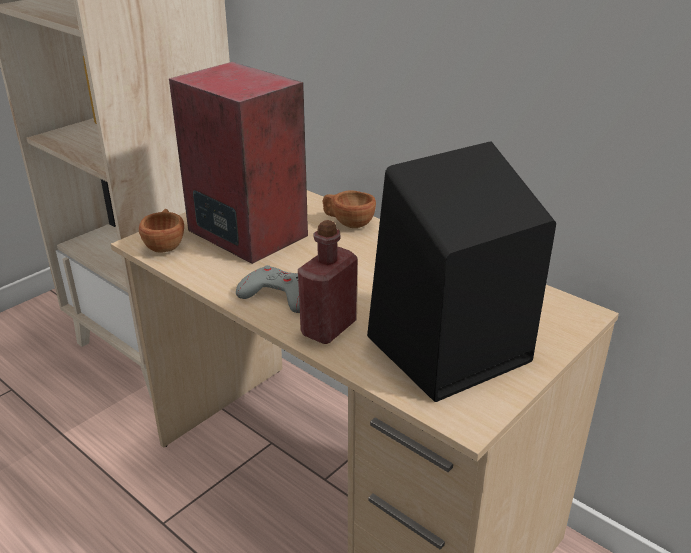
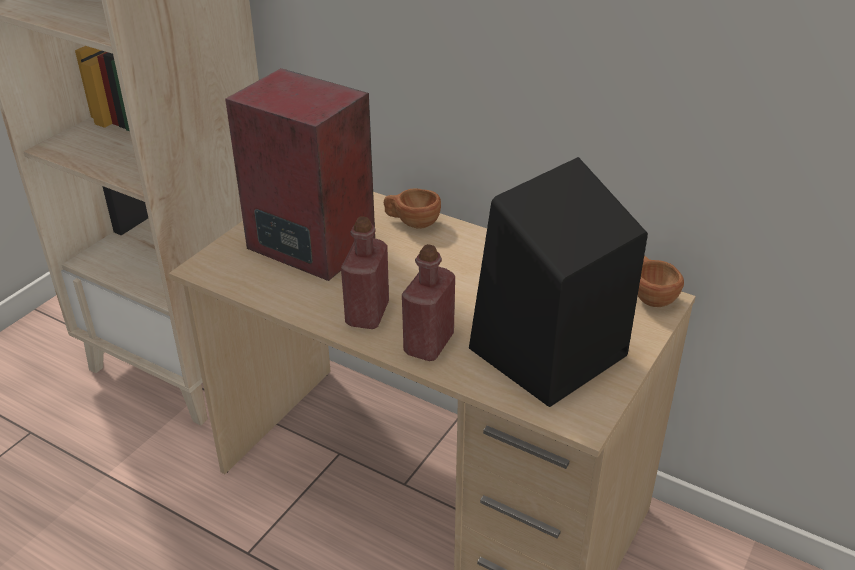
camera: 10 degrees left, 5 degrees up
brown cup [139,209,184,253] -> brown cup moved to [638,256,684,307]
grey game controller [236,265,300,313] -> red bottle [341,216,389,329]

